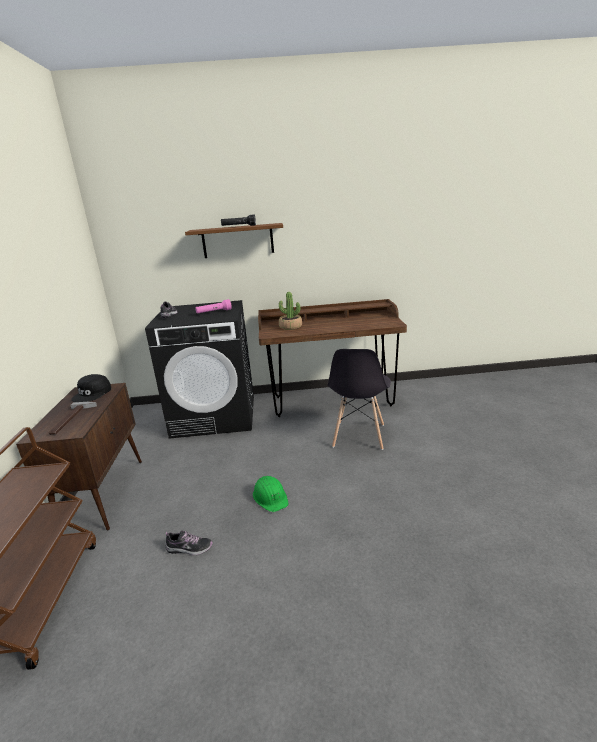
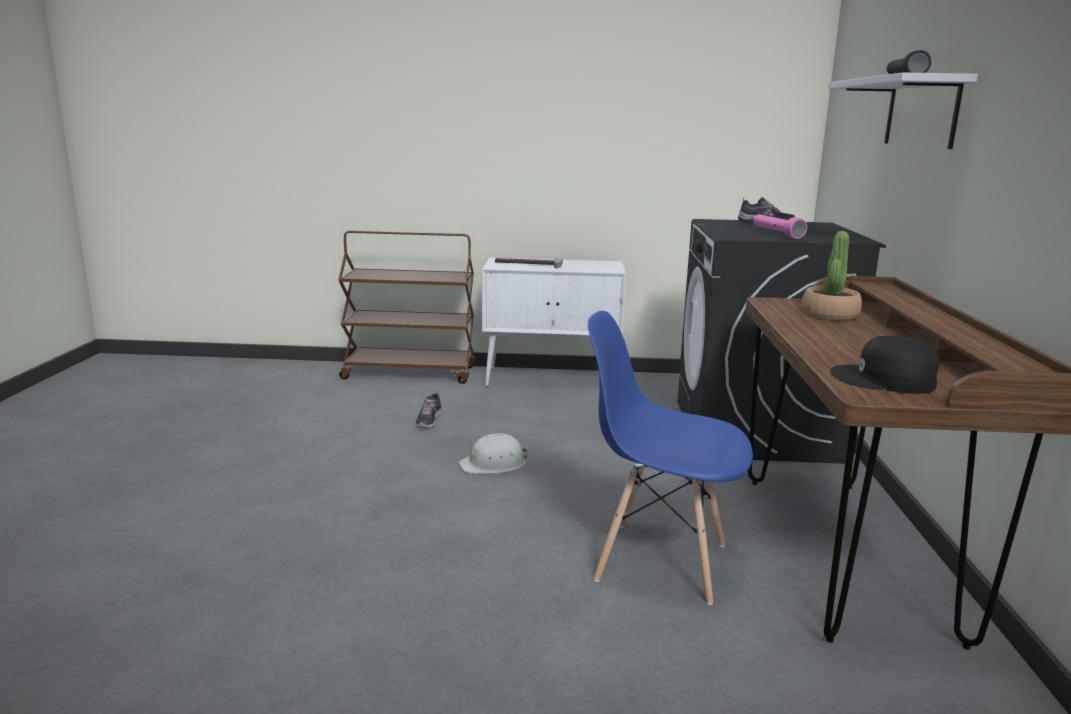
camera: 95 degrees right, 5 degrees down
brown cabinet [16,383,142,530] -> white cabinet [482,258,626,387]
black cap [71,374,111,402] -> black cap moved to [830,336,939,394]
brown shelf [185,223,283,258] -> white shelf [828,72,978,149]
green hard hat [253,476,289,512] -> white hard hat [459,433,527,474]
grey chair [327,349,391,450] -> blue chair [588,311,753,605]

